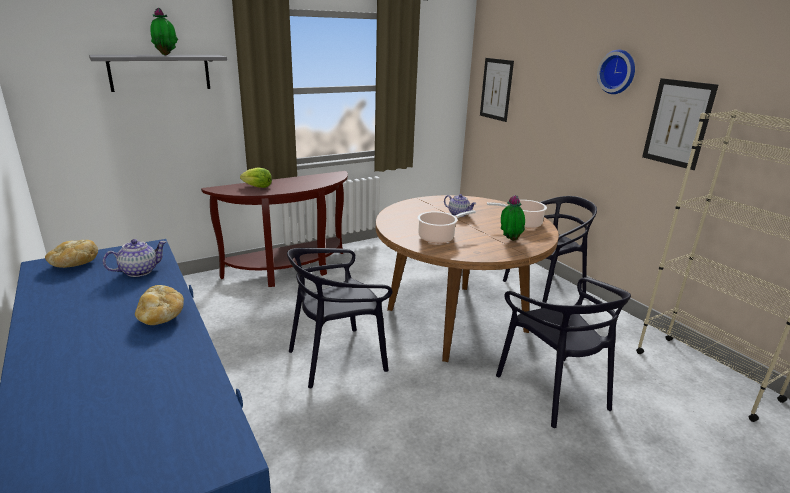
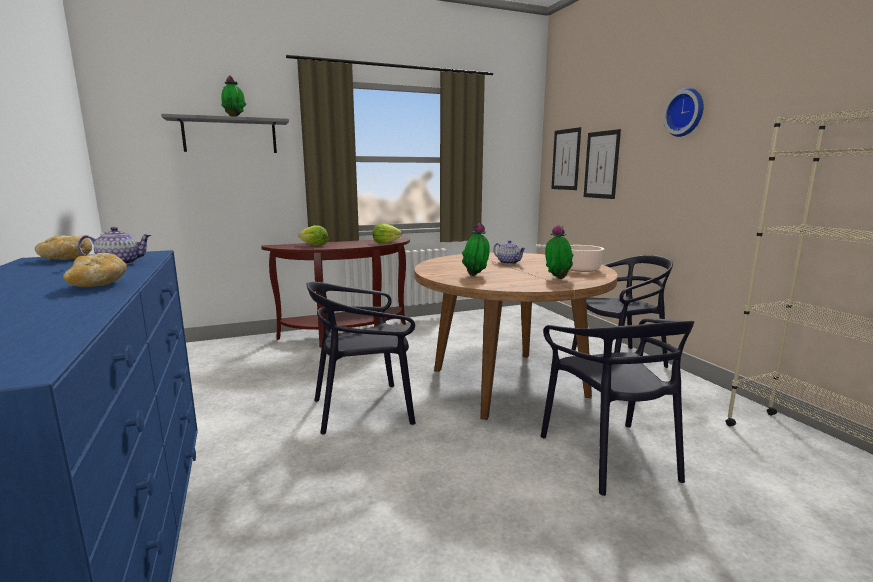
camera: 10 degrees right, 10 degrees down
cooking pot [417,210,476,243] -> potted plant [462,223,490,276]
picture [642,78,718,170] -> picture moved to [584,129,621,199]
none -> lettuce [373,224,402,243]

